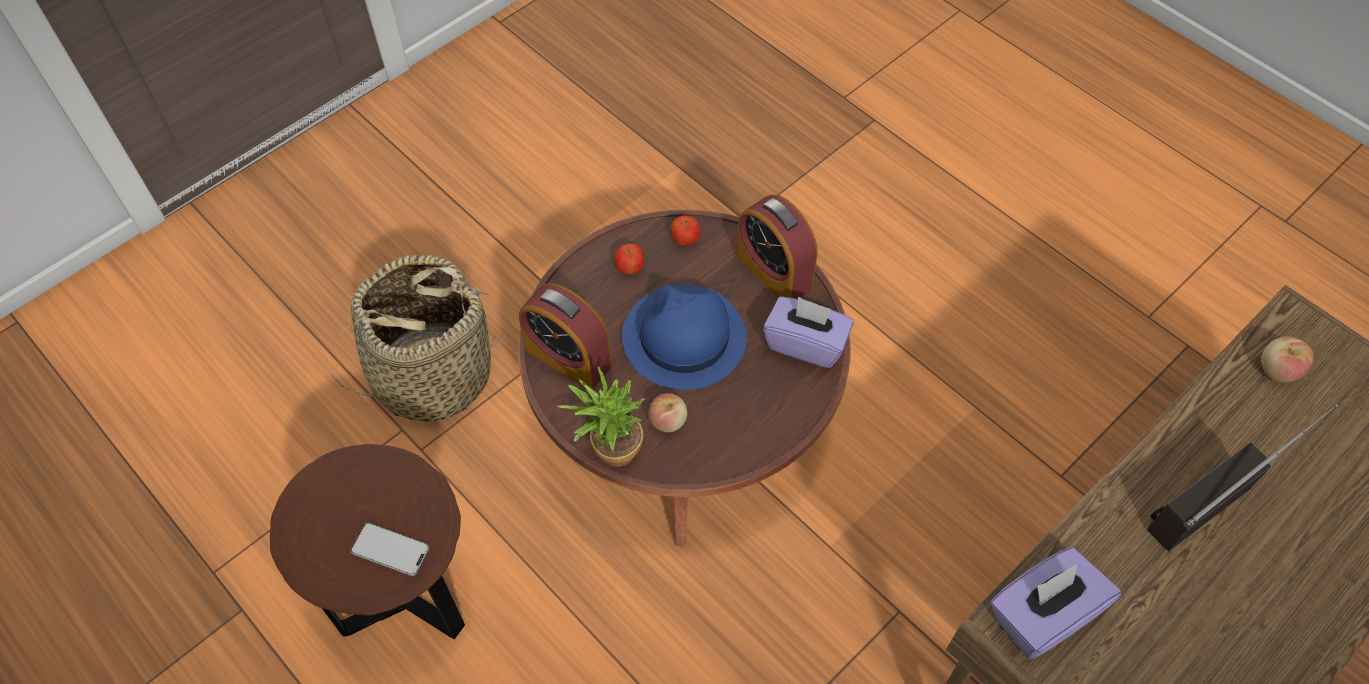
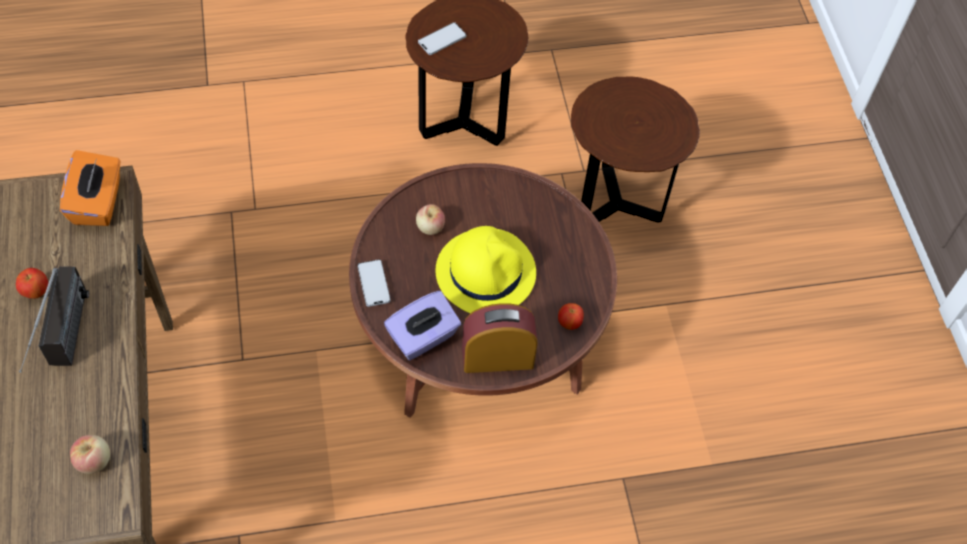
camera: 120 degrees right, 0 degrees up
basket [331,255,504,422] -> brown side table [571,76,700,223]
alarm clock [519,283,611,389] -> none
potted plant [557,366,646,467] -> none
apple [614,243,645,275] -> apple moved to [16,268,48,299]
blue hat [622,284,747,390] -> yellow hat [435,226,536,313]
purple tissue box [990,547,1121,660] -> orange tissue box [60,150,121,226]
none -> phone [357,260,391,307]

